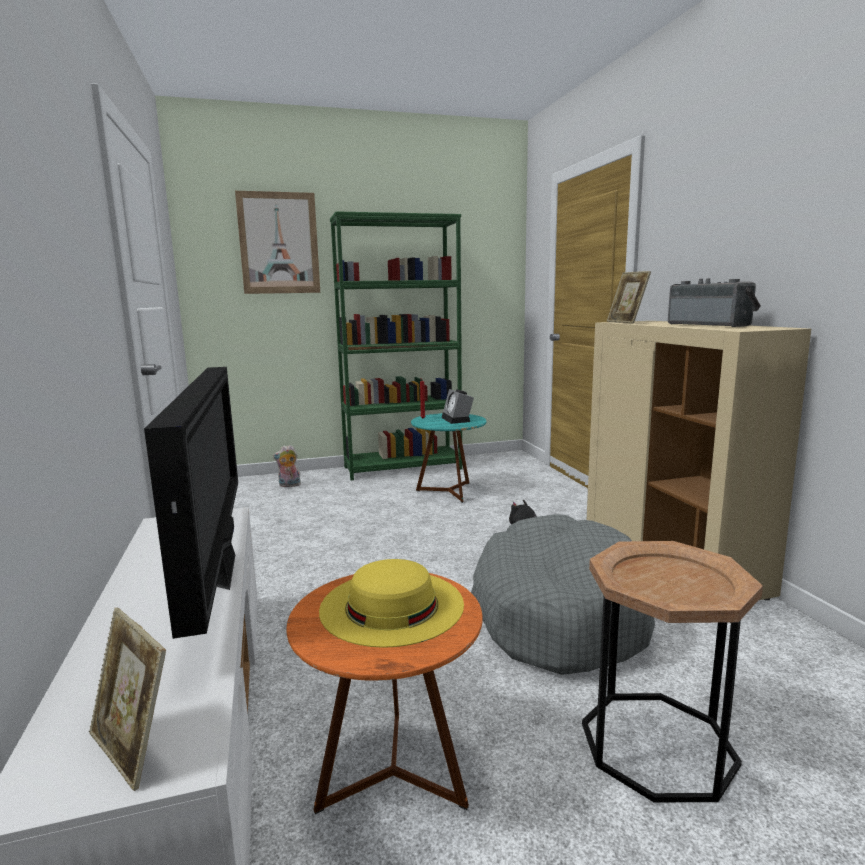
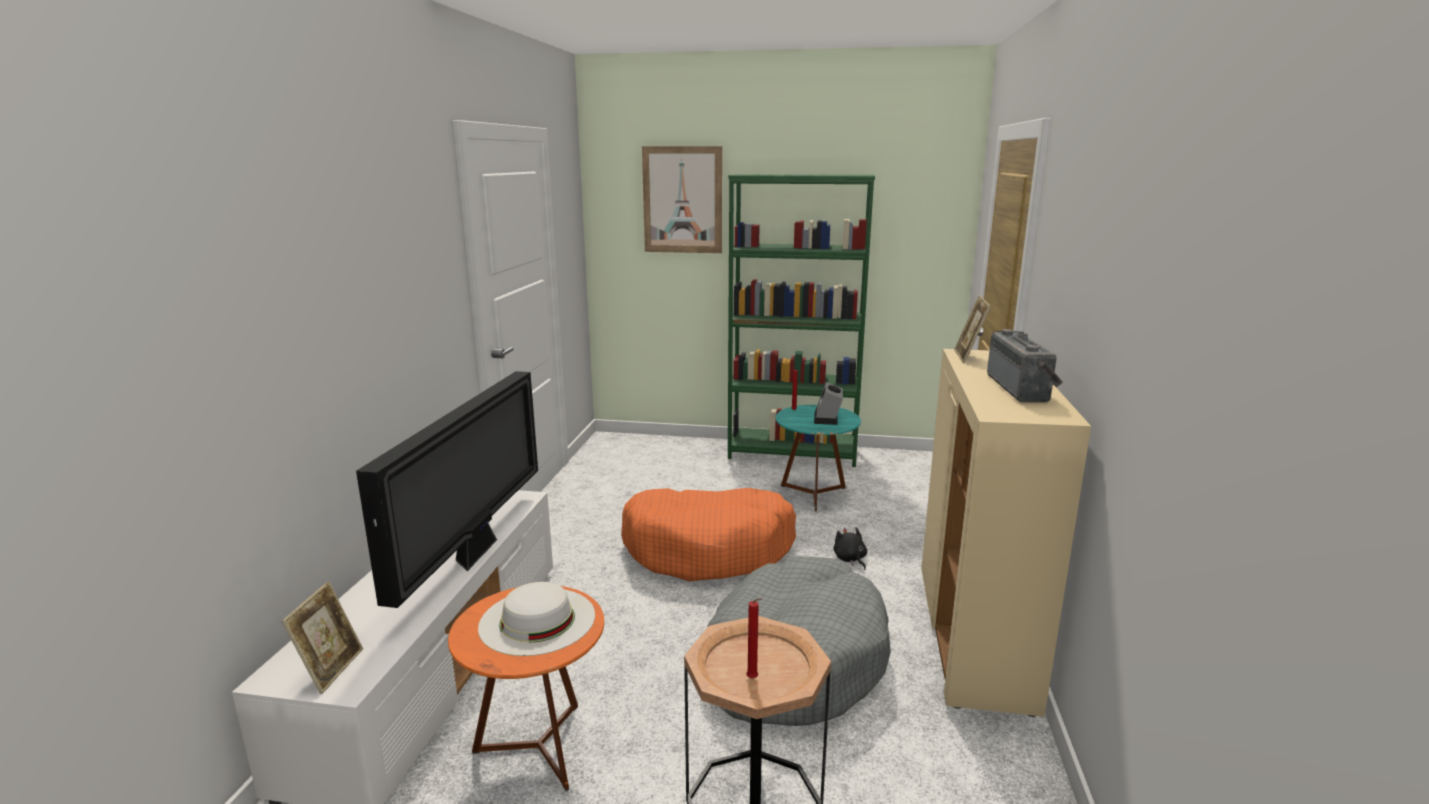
camera: 25 degrees right, 5 degrees up
picture frame [89,608,166,791] -> picture frame turned 150 degrees counterclockwise [281,582,363,694]
plush toy [273,445,301,487] -> none
yellow hat [319,559,464,648] -> white hat [478,582,595,656]
none -> orange dog bed [621,488,796,582]
none -> red candle [746,598,762,679]

